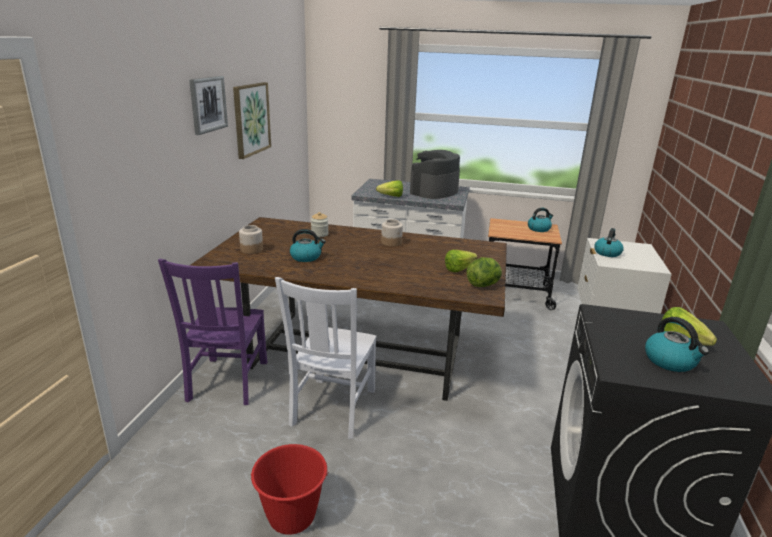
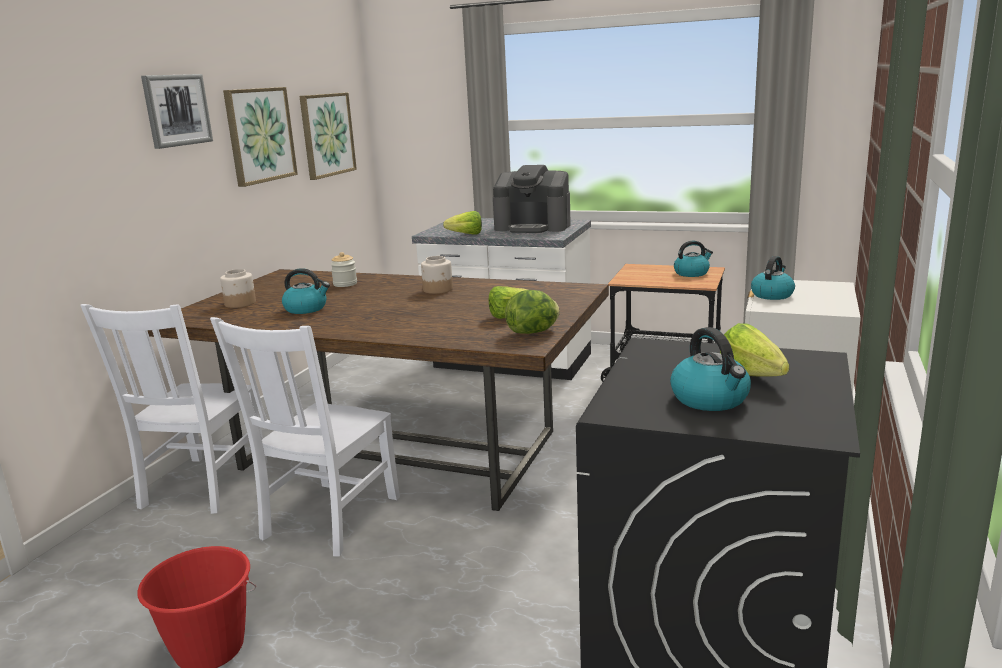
camera: 10 degrees right, 5 degrees down
purple chair [158,259,267,405] -> white chair [80,304,267,514]
coffee machine [410,150,460,199] -> coffee machine turned 120 degrees counterclockwise [493,165,571,233]
none -> picture [299,93,357,180]

